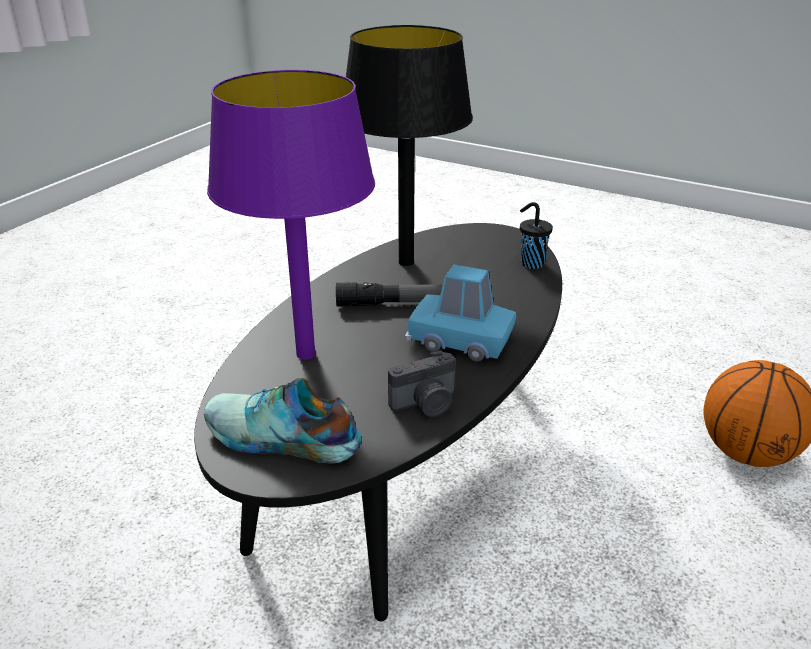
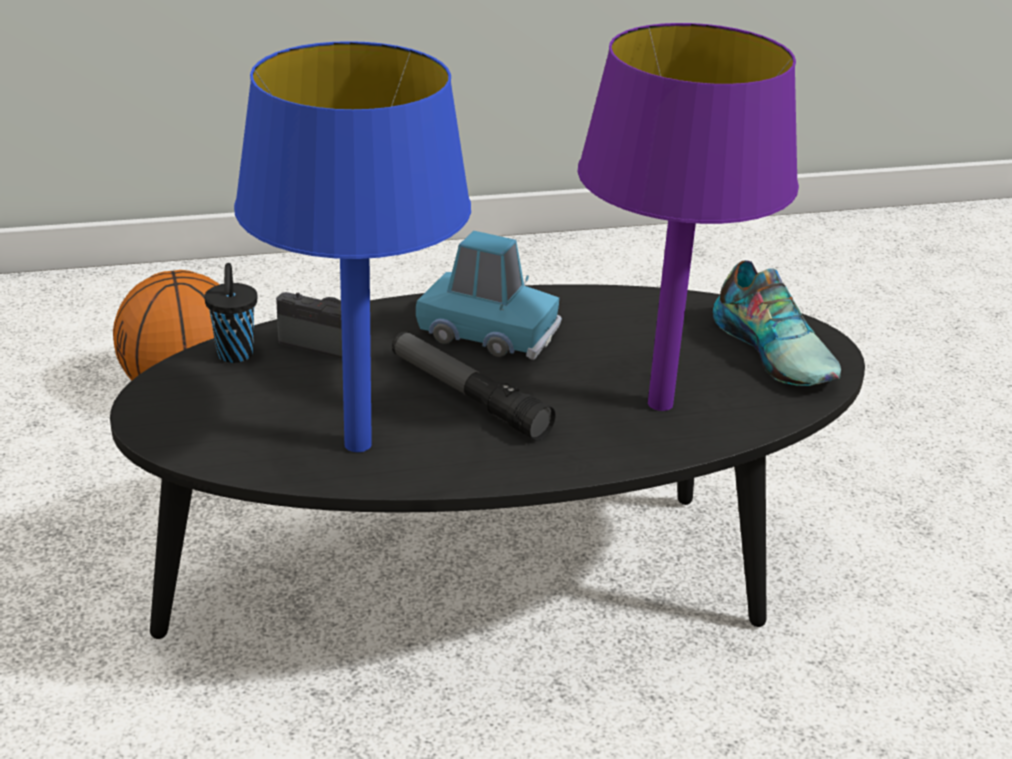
camera: 135 degrees left, 0 degrees up
black table lamp [346,25,473,266] -> blue table lamp [234,41,471,452]
camera [388,351,455,417] -> camera moved to [276,292,342,359]
blue toy car [405,264,516,361] -> blue toy car turned 45 degrees counterclockwise [416,231,562,360]

